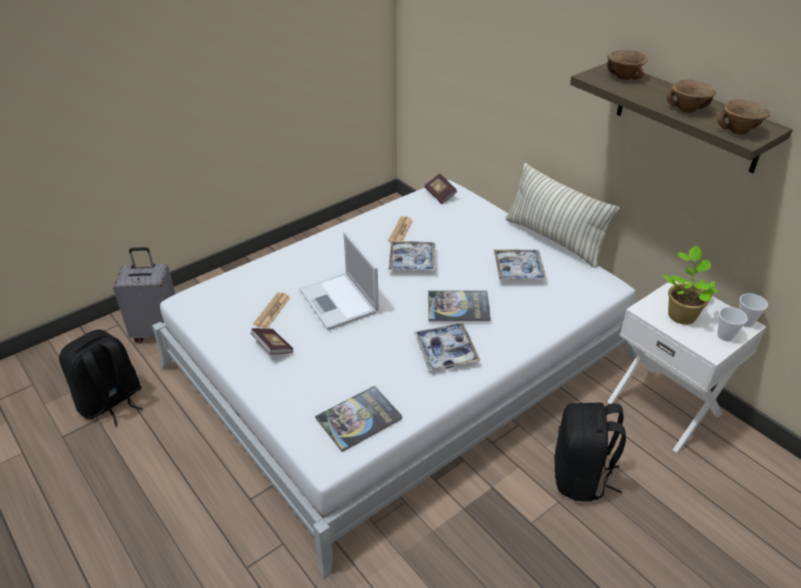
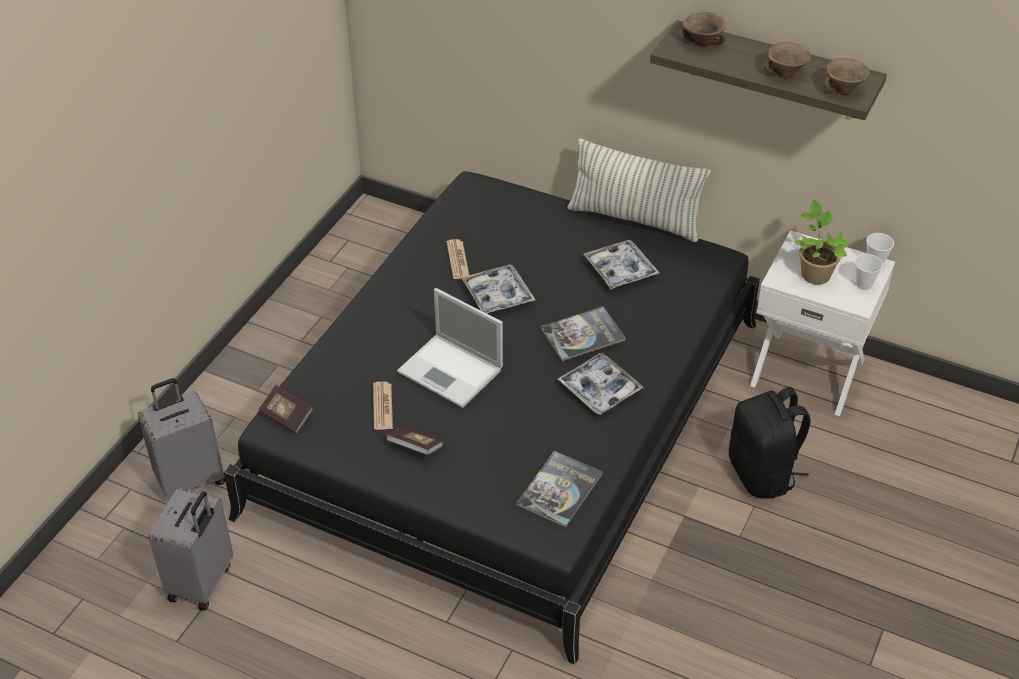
camera: 25 degrees left, 5 degrees up
black backpack [59,329,143,427] -> grey suitcase [149,487,233,611]
white bed [152,180,637,579] -> black bed [223,171,760,665]
book [424,174,458,204] -> book moved to [259,385,313,434]

